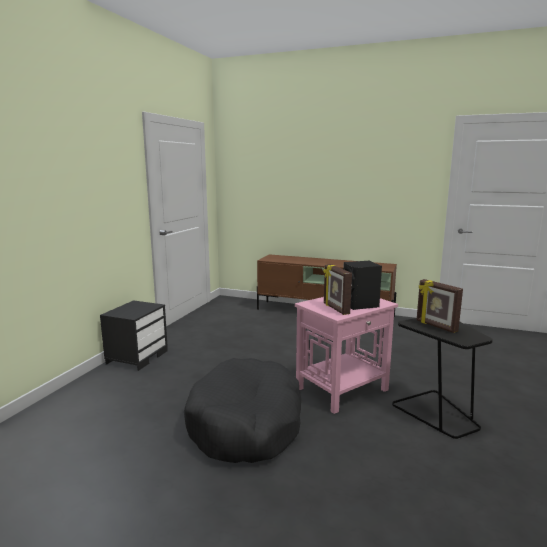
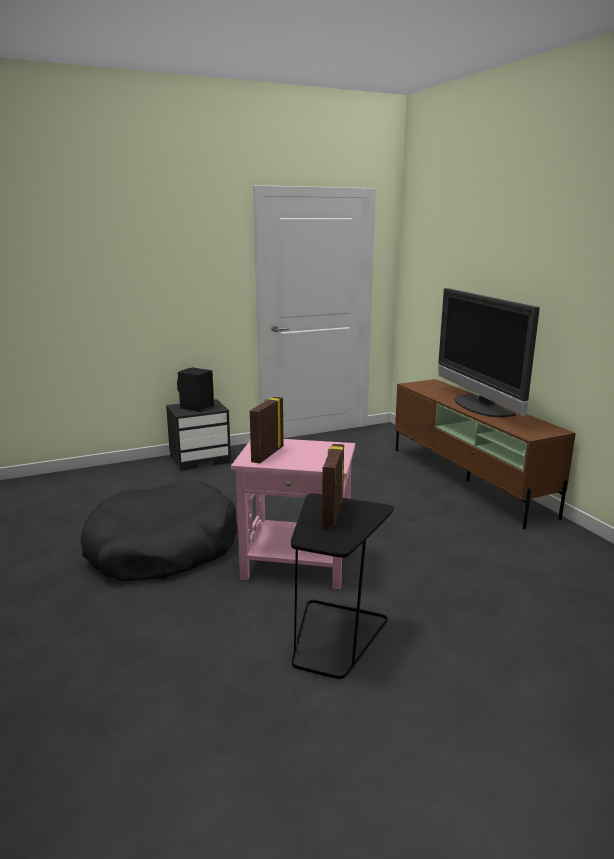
camera: 45 degrees right, 5 degrees up
black speaker [343,261,382,310] -> black speaker moved to [177,367,214,412]
none -> television [438,288,540,417]

